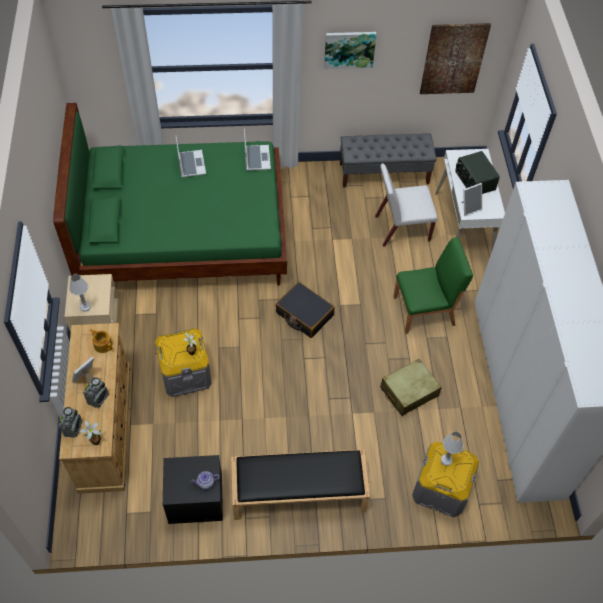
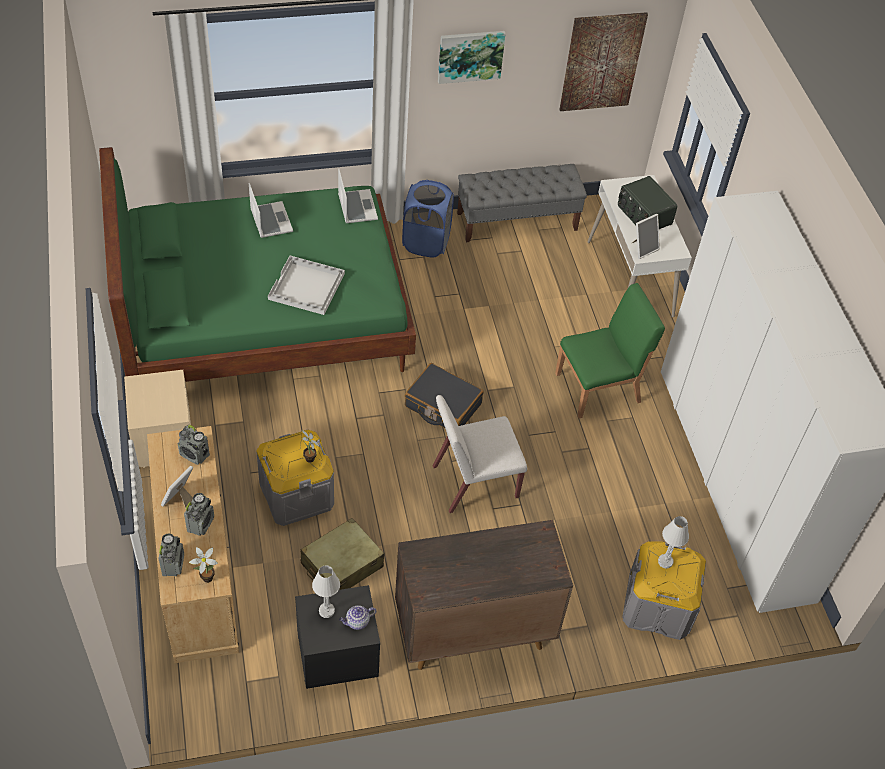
camera: 10 degrees left, 5 degrees down
white table lamp [69,274,91,312] -> white table lamp moved to [312,565,340,618]
teapot [90,329,113,353] -> radio [178,425,210,465]
black bench [231,449,370,520] -> brown cabinet [395,520,573,670]
white chair [375,164,437,247] -> white chair moved to [433,395,527,513]
beige suitcase [380,359,442,416] -> beige suitcase moved to [301,518,384,590]
none -> white tray [268,256,345,315]
none -> blue laundry basket [402,180,454,258]

